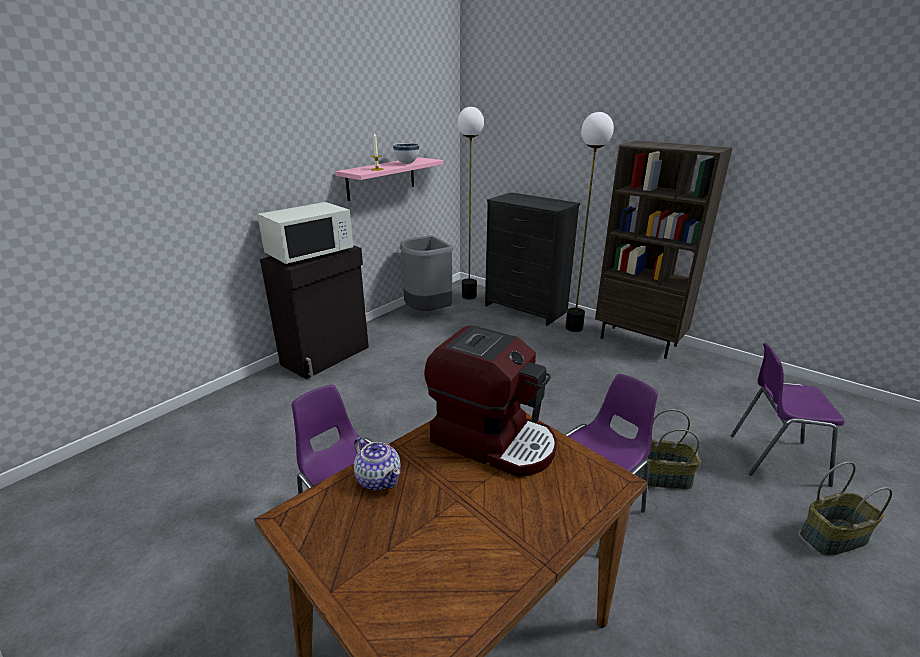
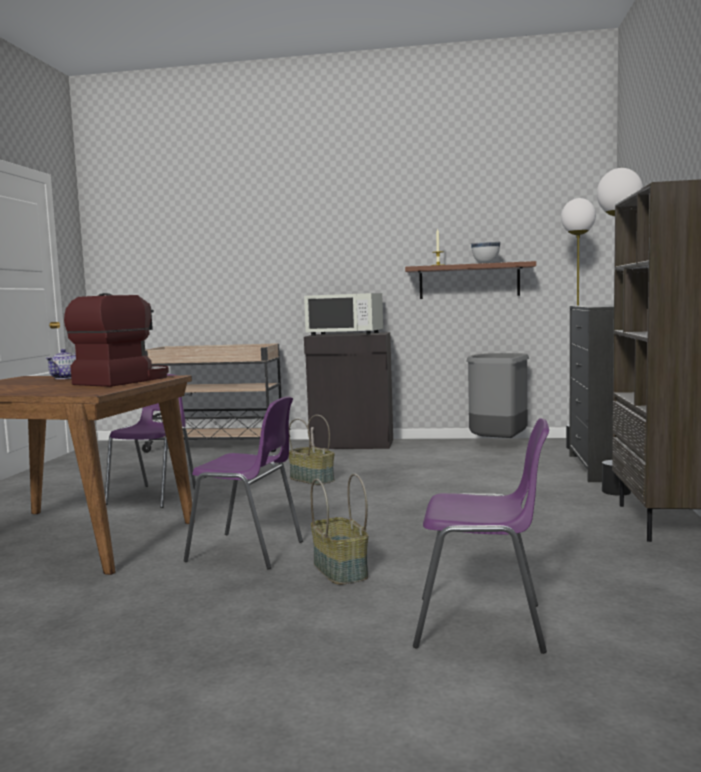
camera: 60 degrees right, 20 degrees down
pink shelf [335,157,443,201] -> brown shelf [405,261,536,299]
coffee machine [424,325,557,477] -> coffee machine turned 150 degrees counterclockwise [64,293,169,387]
purple chair [731,343,844,487] -> purple chair turned 120 degrees clockwise [413,418,549,654]
basket [800,461,892,556] -> basket moved to [289,415,335,485]
none -> beige cart [142,343,291,453]

